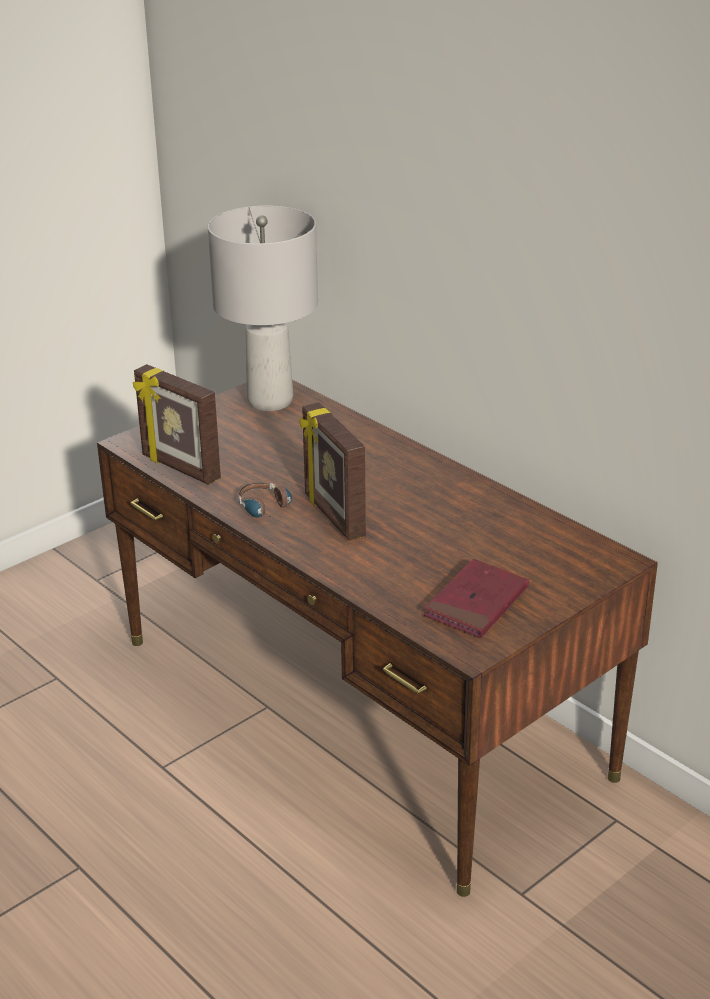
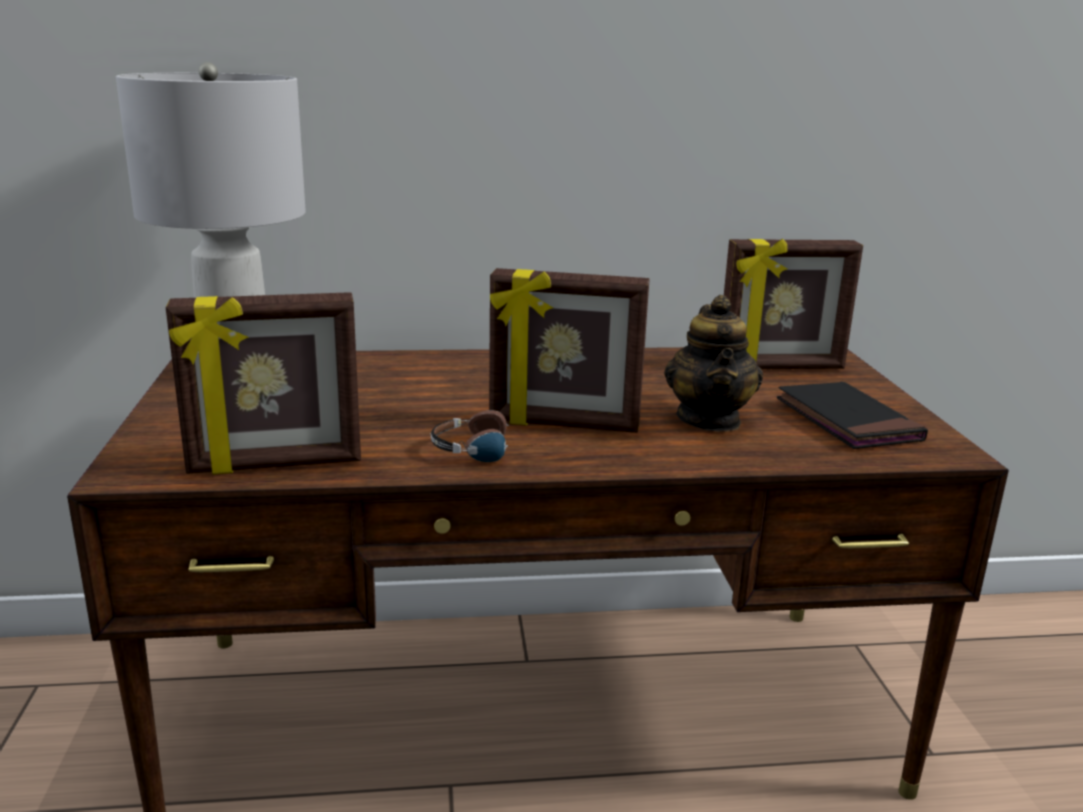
camera: 55 degrees left, 10 degrees down
red book [424,559,529,638] -> black book [777,382,928,449]
none -> teapot [664,295,763,432]
none -> picture frame [724,239,863,369]

